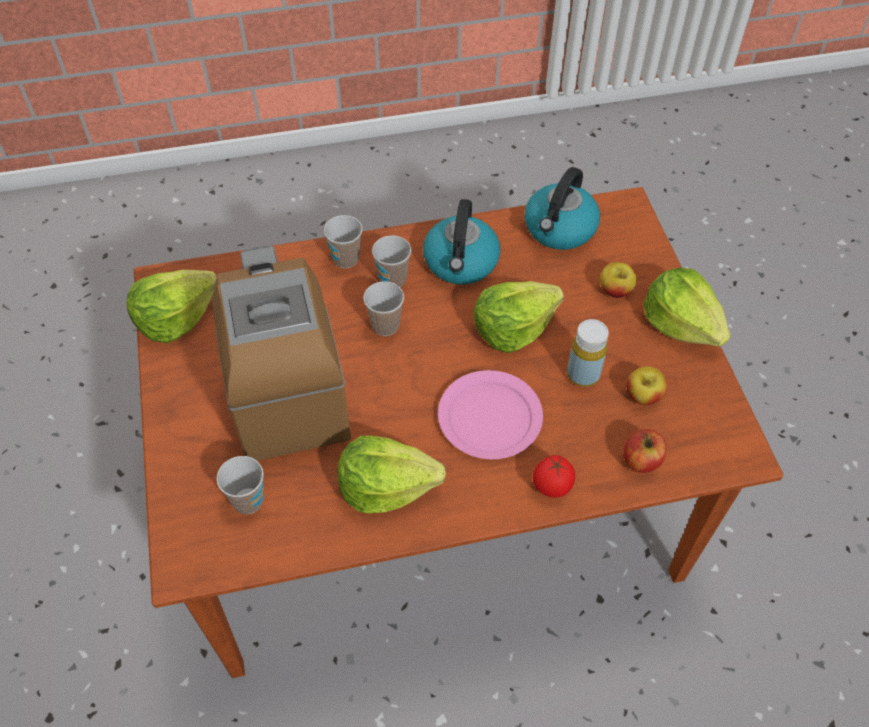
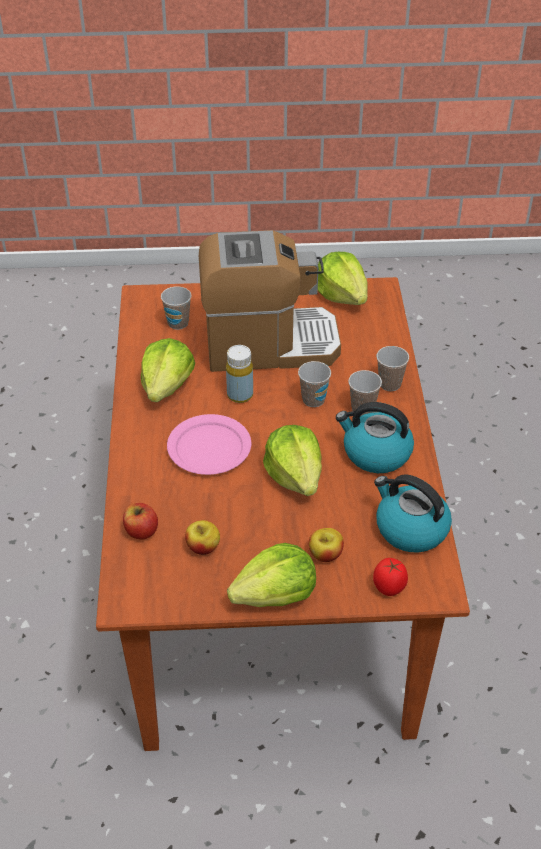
camera: 100 degrees right, 10 degrees down
tomato [533,455,575,498] -> tomato moved to [373,558,408,596]
yellow bottle [567,319,609,387] -> yellow bottle moved to [226,345,253,403]

